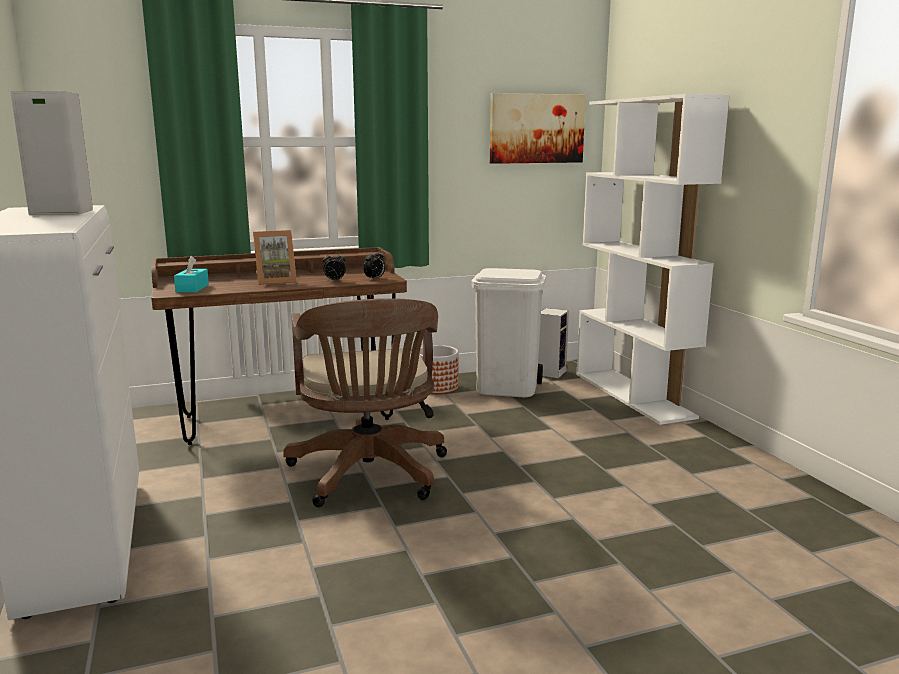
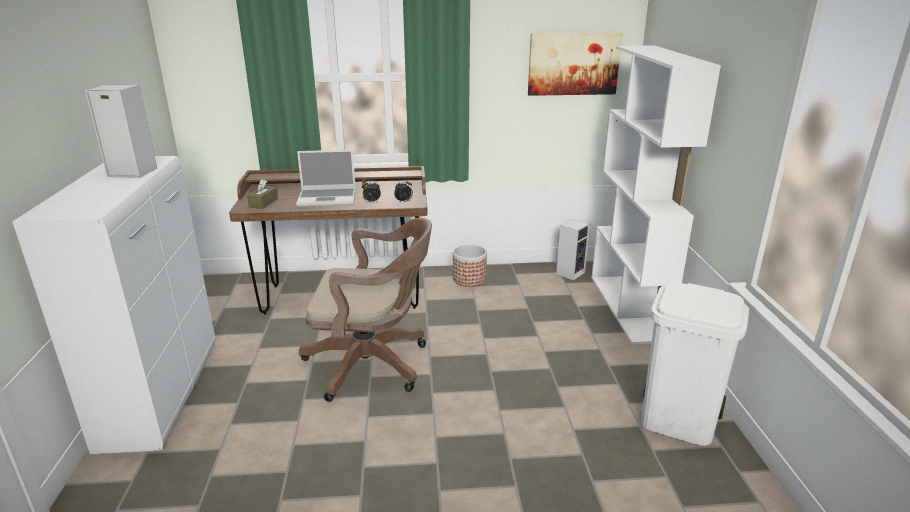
camera: 15 degrees right, 10 degrees up
turquoise tissue box [174,256,209,293] -> brown tissue box [247,179,278,209]
picture frame [253,230,297,285] -> laptop [296,150,356,207]
brown office chair [283,298,447,507] -> brown office chair turned 90 degrees counterclockwise [299,218,432,402]
white trash can [472,268,546,397] -> white trash can moved to [641,282,749,446]

